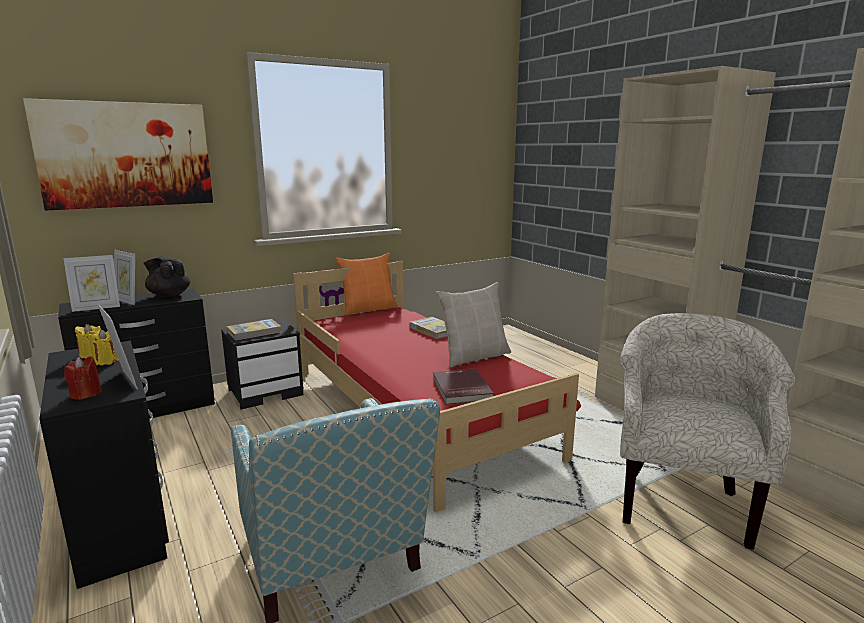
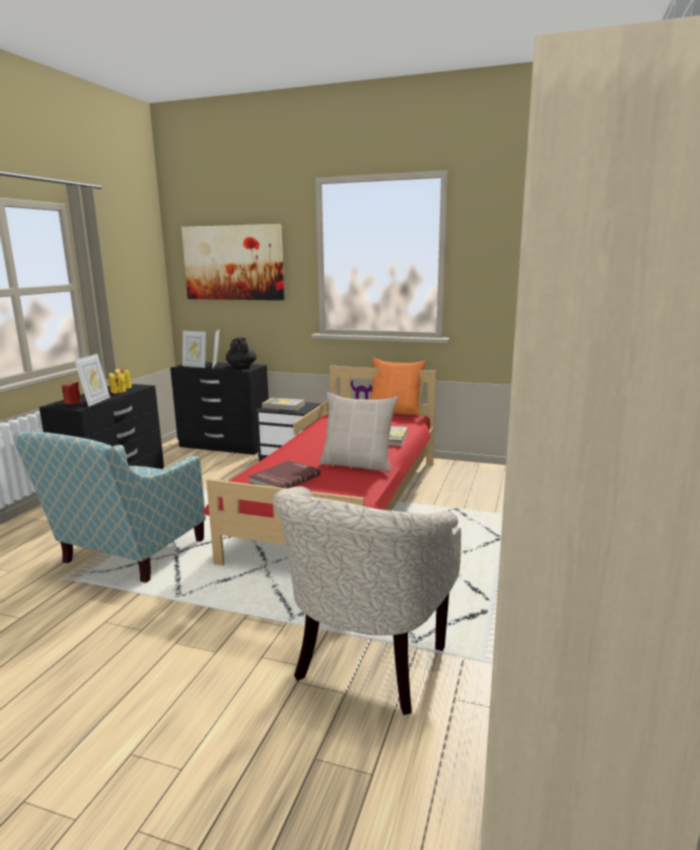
camera: 50 degrees right, 0 degrees up
beige armchair [620,313,795,550] -> beige armchair turned 135 degrees clockwise [273,486,461,715]

